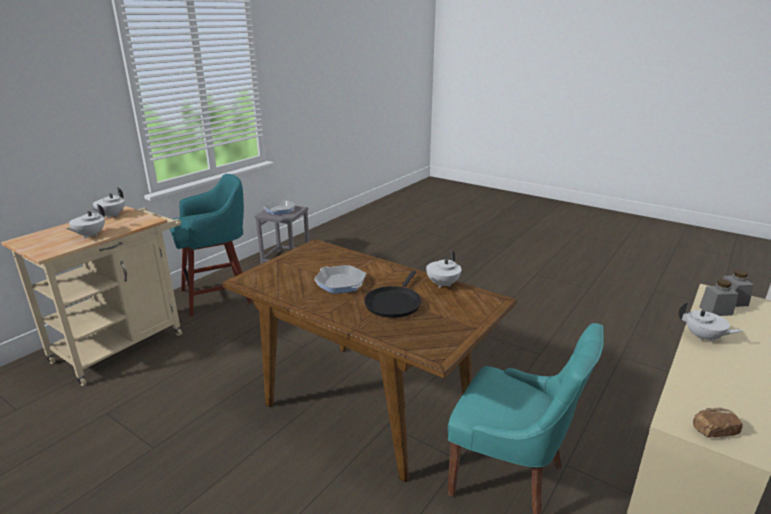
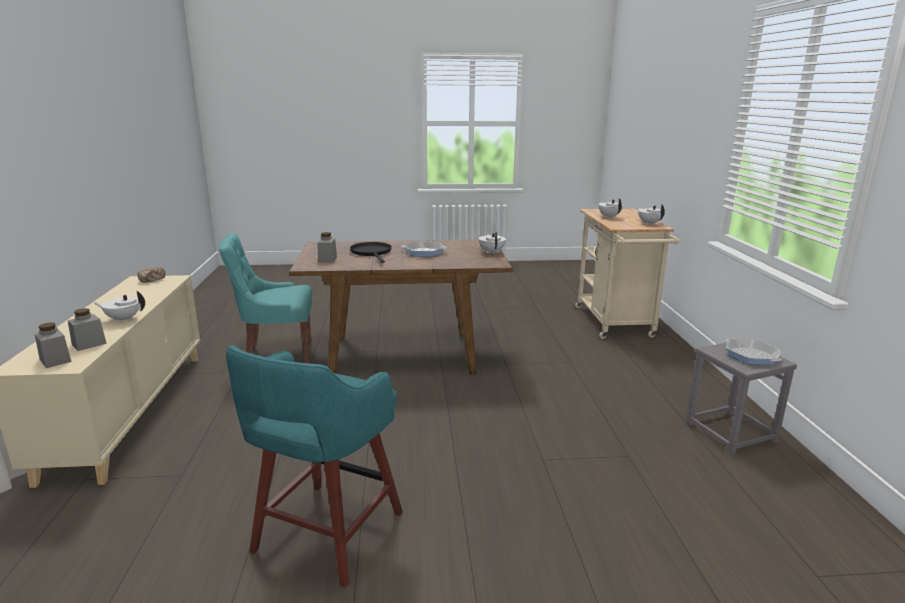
camera: 140 degrees right, 5 degrees down
turquoise stool [170,174,252,316] -> turquoise stool moved to [226,345,403,588]
white teapot [426,250,462,288] -> white teapot moved to [479,232,506,254]
none -> grey jar [317,232,337,263]

